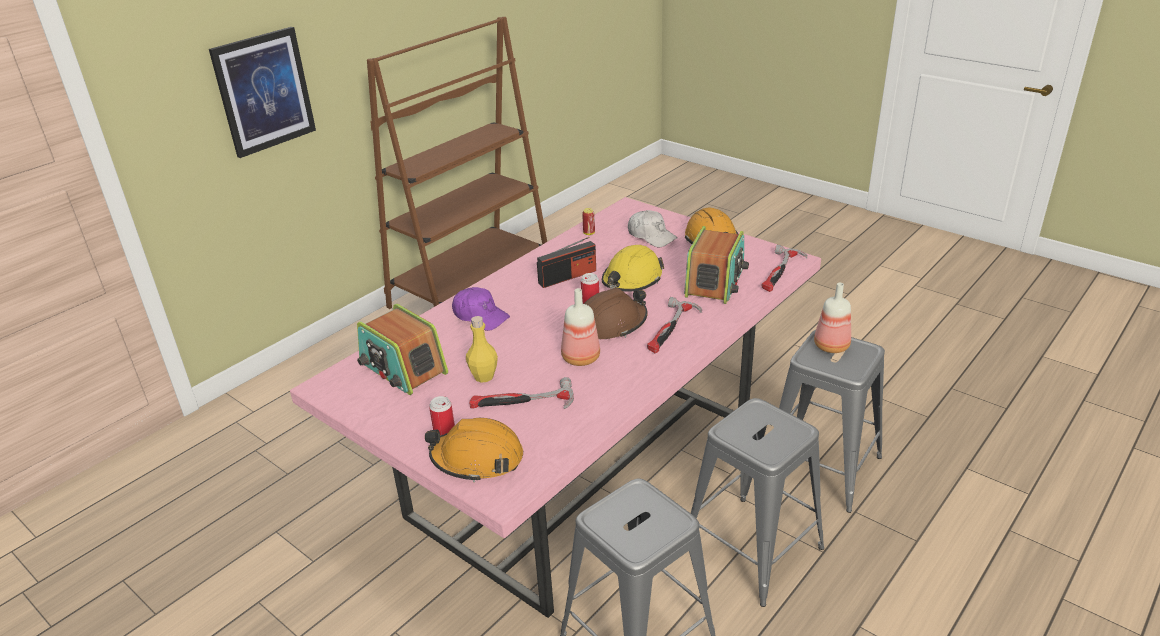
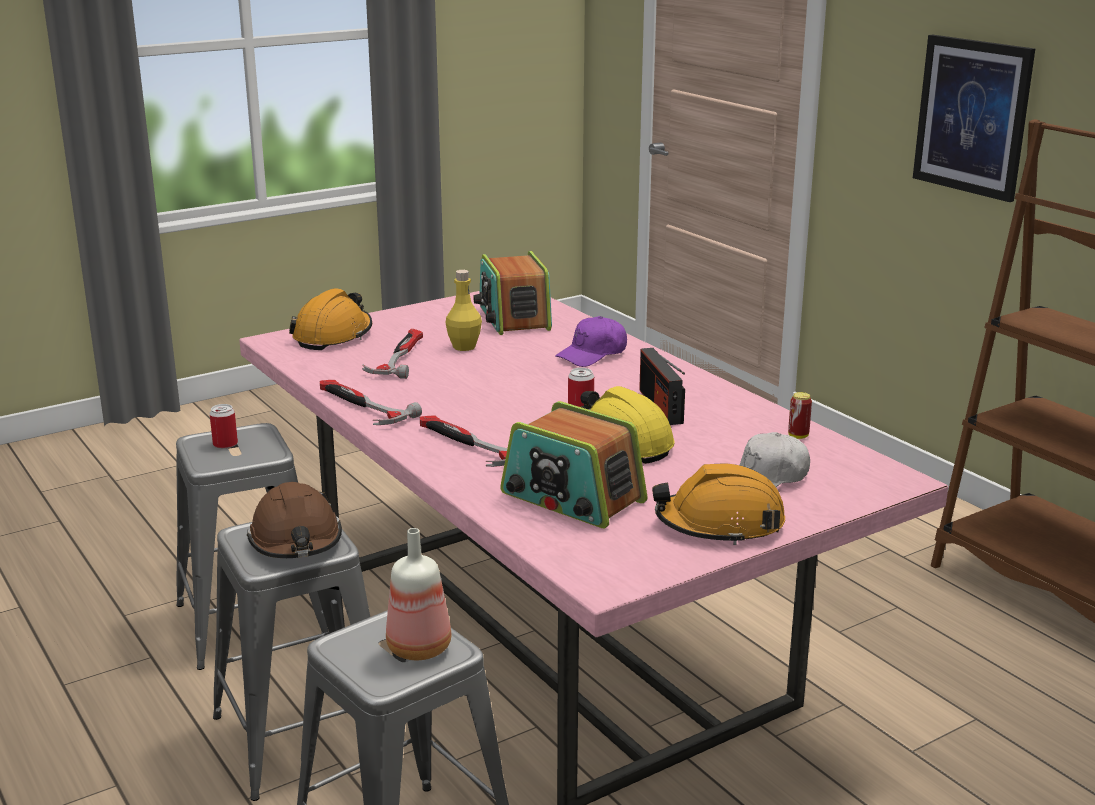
camera: 105 degrees right, 10 degrees down
radio [357,304,448,395] -> radio turned 75 degrees counterclockwise [473,251,552,335]
can [429,396,455,436] -> can moved to [209,404,238,449]
bottle [561,288,600,366] -> none
brown hard hat [584,288,648,339] -> brown hard hat moved to [247,482,342,558]
hammer [762,245,808,292] -> hammer moved to [320,380,422,425]

